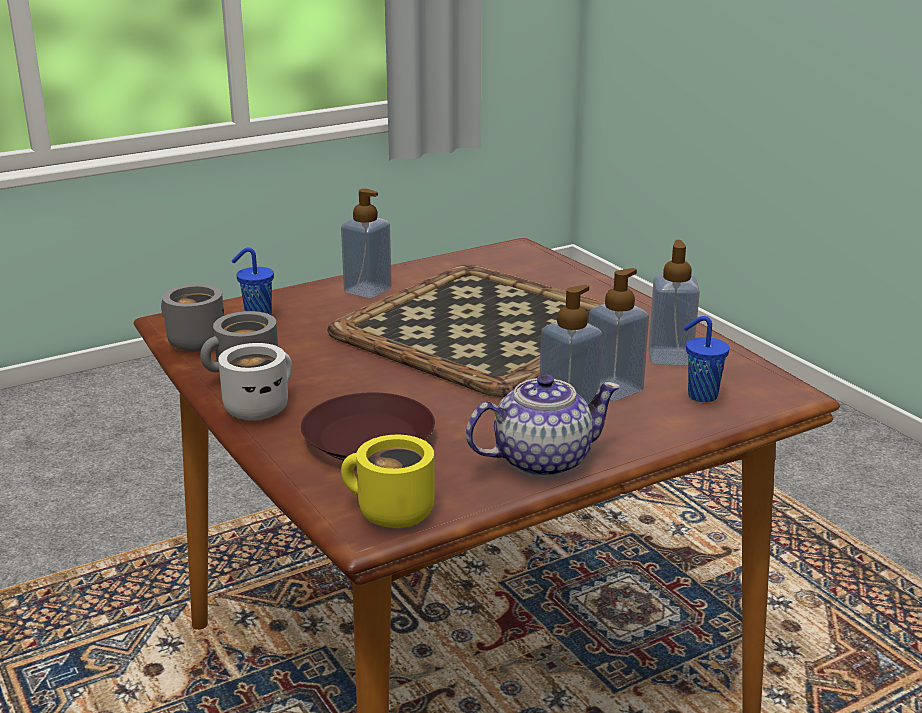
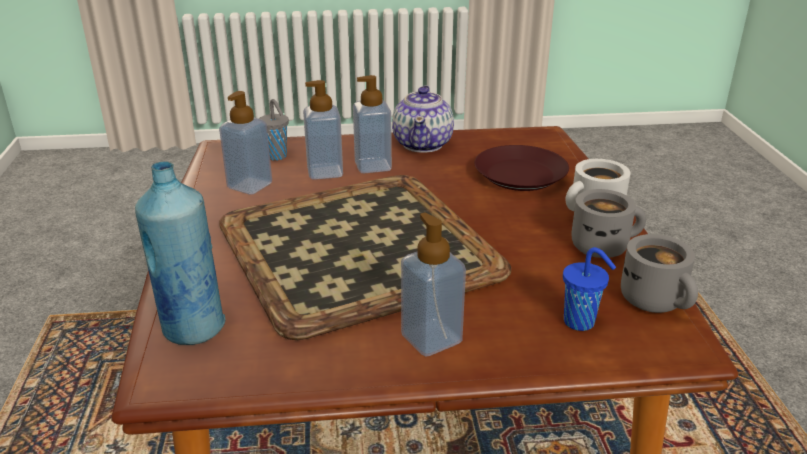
camera: 155 degrees left, 5 degrees up
yellow mug [341,435,435,528] -> none
teapot [466,374,621,478] -> teapot turned 90 degrees counterclockwise [392,85,454,153]
blue cup [684,316,730,402] -> grey cup [259,99,289,161]
none -> blue bottle [135,162,225,345]

